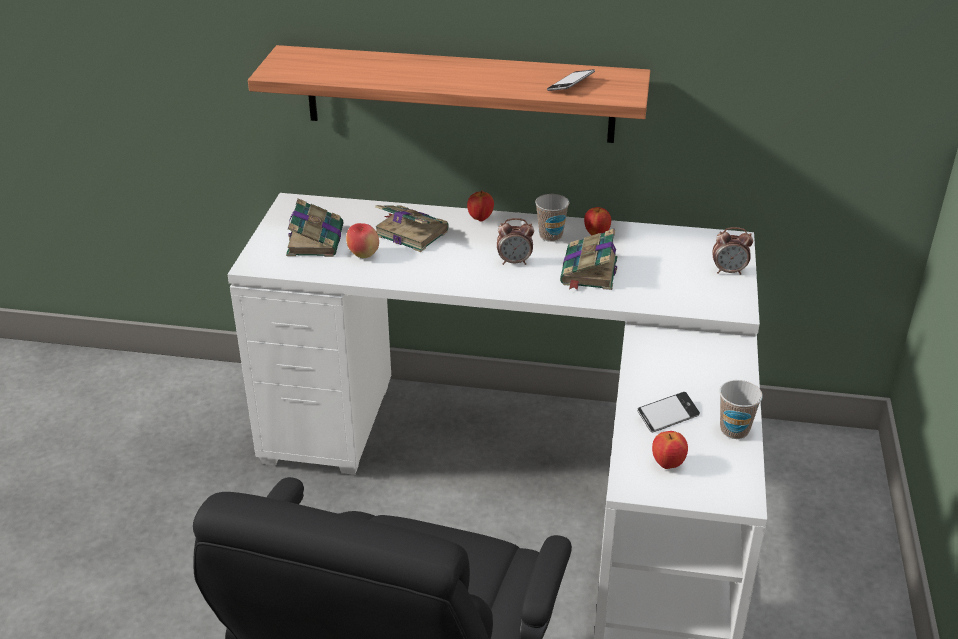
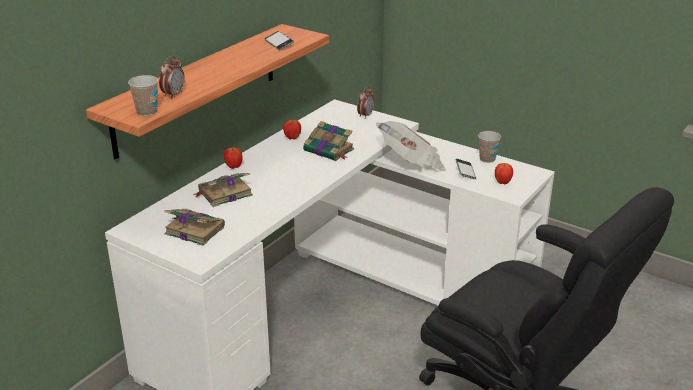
camera: 65 degrees left, 5 degrees down
apple [346,223,379,258] -> none
alarm clock [497,218,534,265] -> alarm clock moved to [159,56,185,99]
cup [535,194,569,242] -> cup moved to [128,75,158,116]
none -> newspaper [376,121,446,171]

